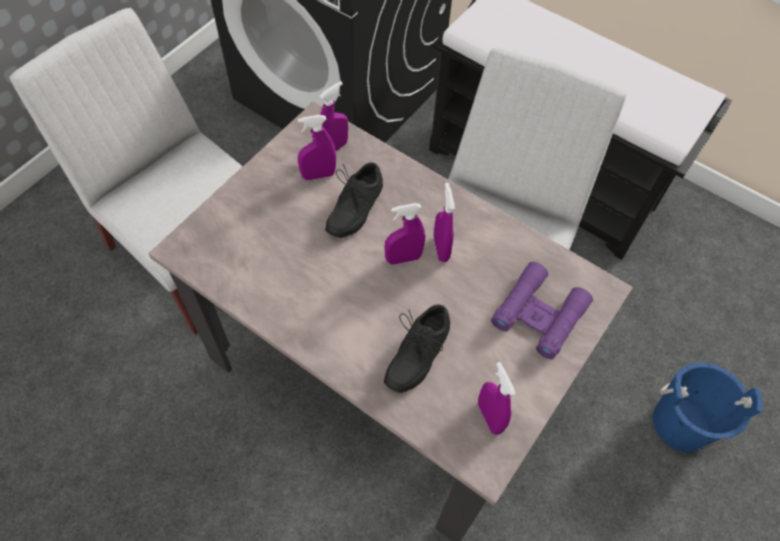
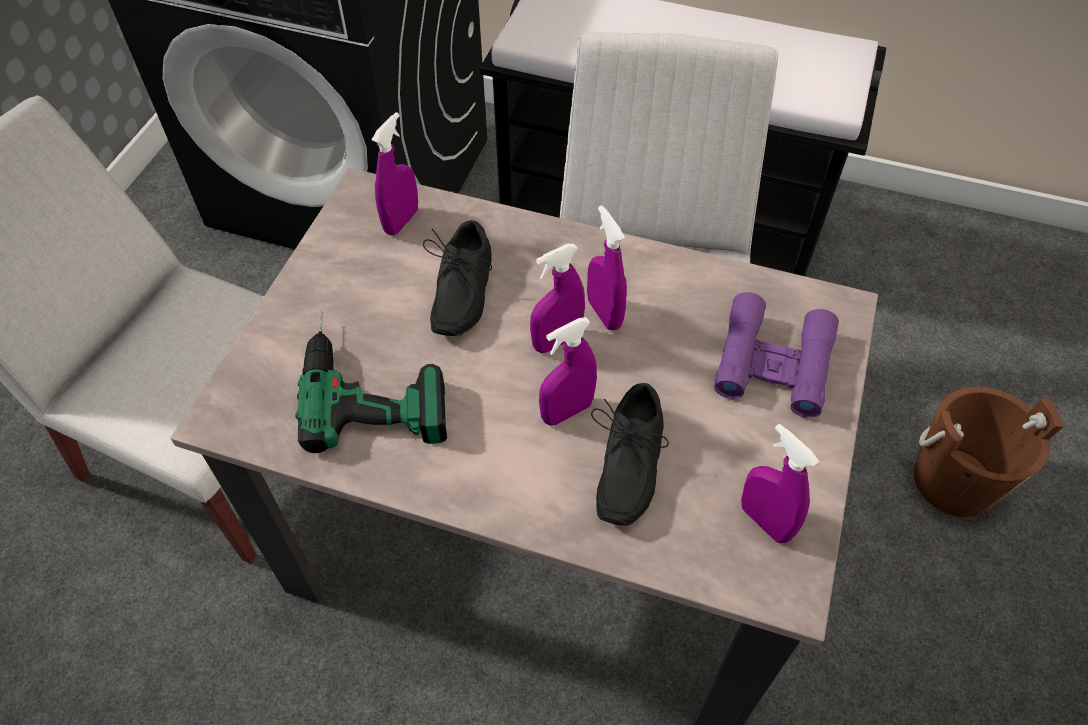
camera: 15 degrees left, 5 degrees down
purple spray bottle [298,115,336,180] -> purple spray bottle moved to [539,317,597,426]
blue bucket [653,363,762,452] -> brown bucket [914,387,1064,517]
none -> power drill [295,311,447,453]

